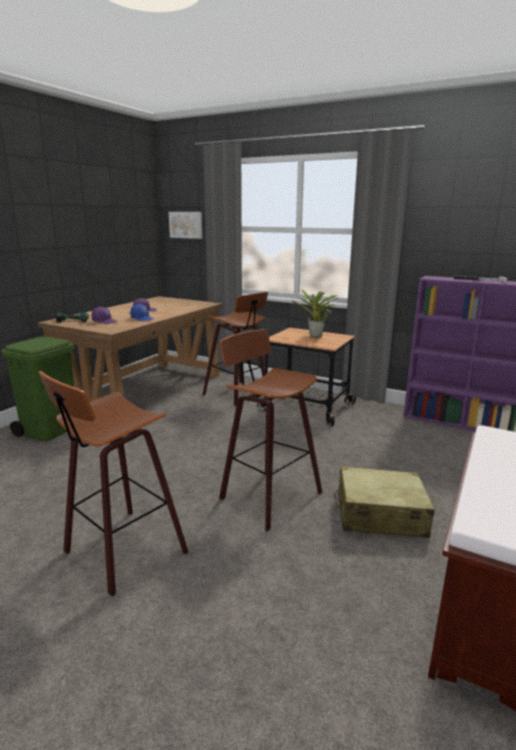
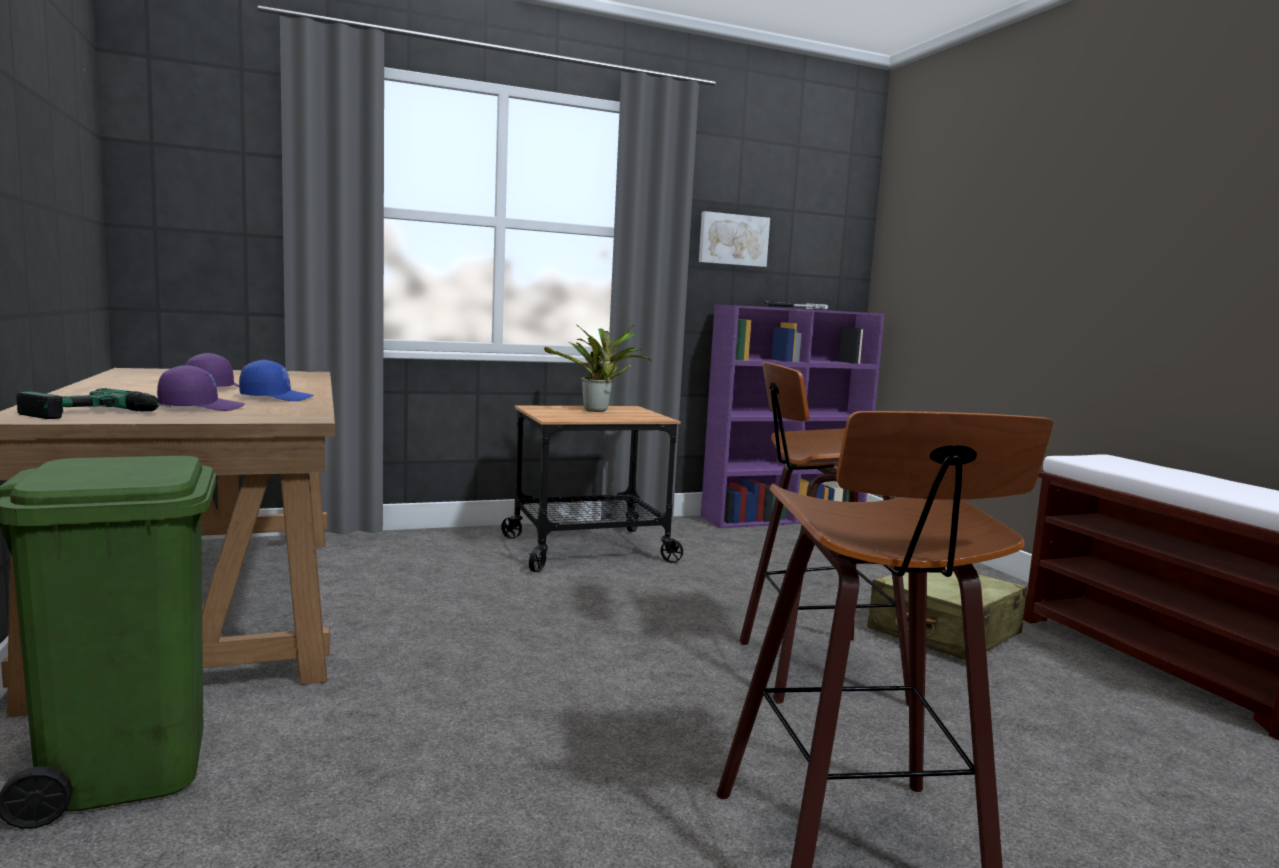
camera: 50 degrees left, 10 degrees down
picture [169,212,202,239] -> picture moved to [699,211,770,267]
stool [202,292,268,406] -> none

